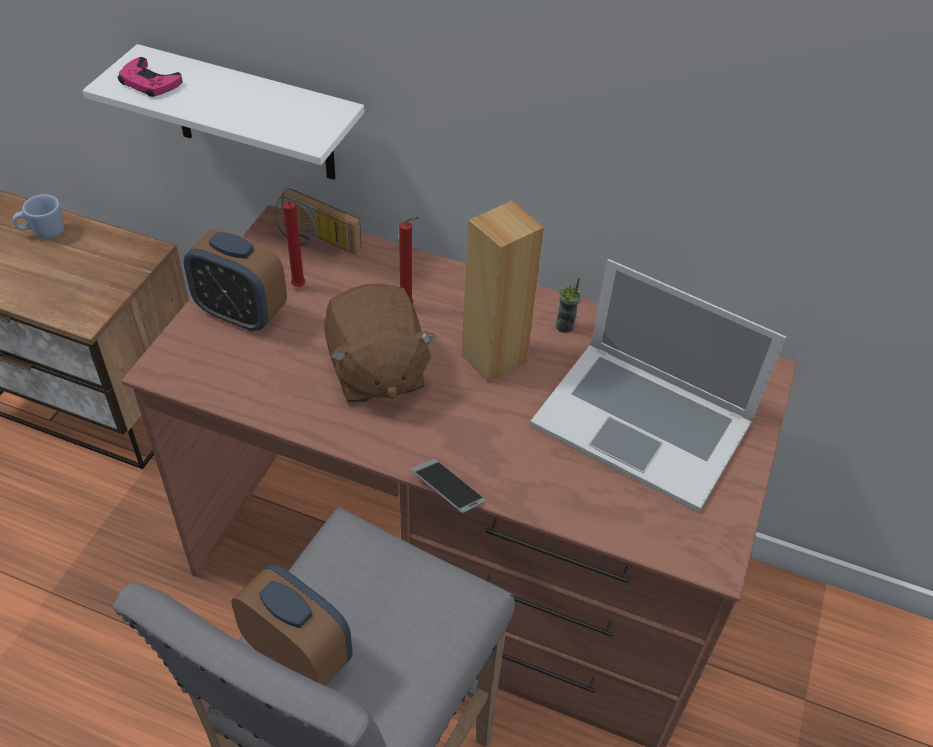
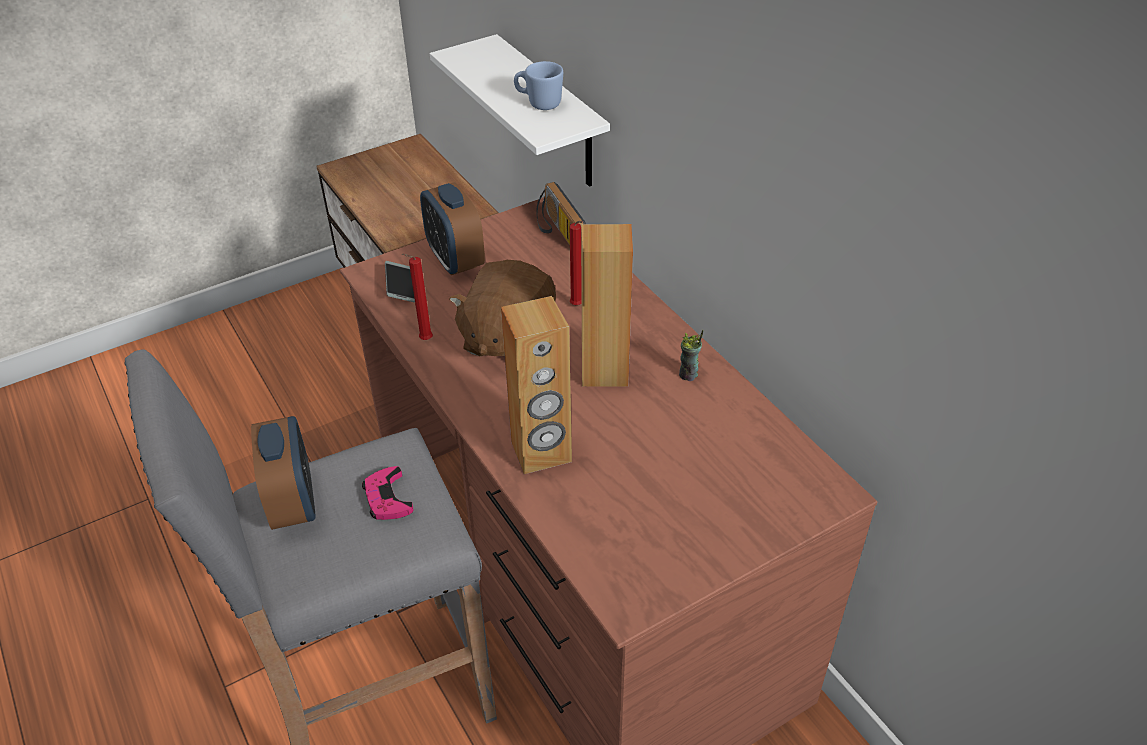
camera: 40 degrees right, 5 degrees down
blue mug [13,194,64,239] -> blue mug moved to [514,61,563,110]
pink game controller [118,57,183,97] -> pink game controller moved to [362,466,413,520]
red candle [281,201,305,287] -> red candle moved to [402,254,433,340]
phone [411,459,486,513] -> phone moved to [385,261,415,302]
laptop [530,259,786,513] -> none
none -> brown speaker [501,296,572,474]

